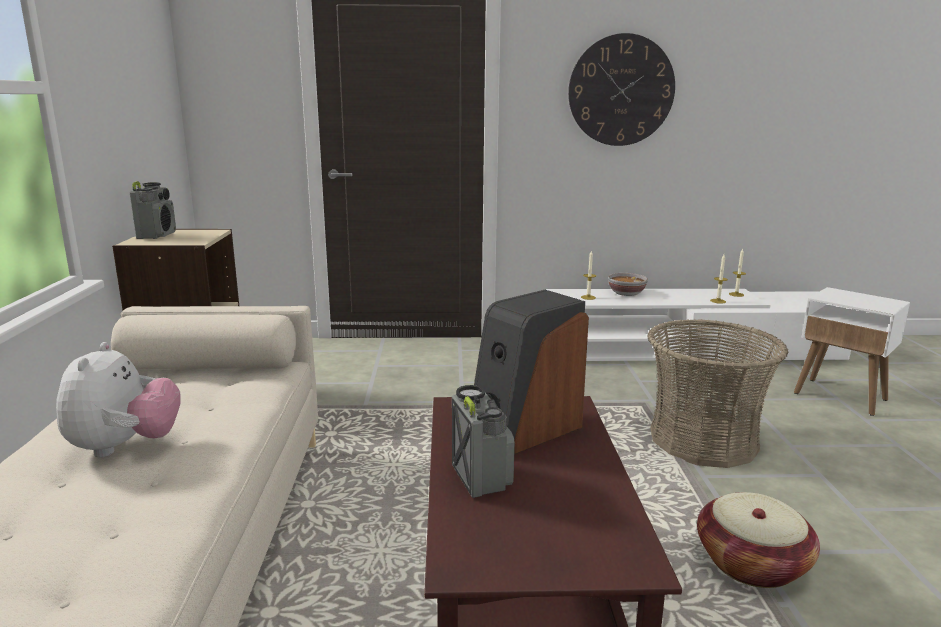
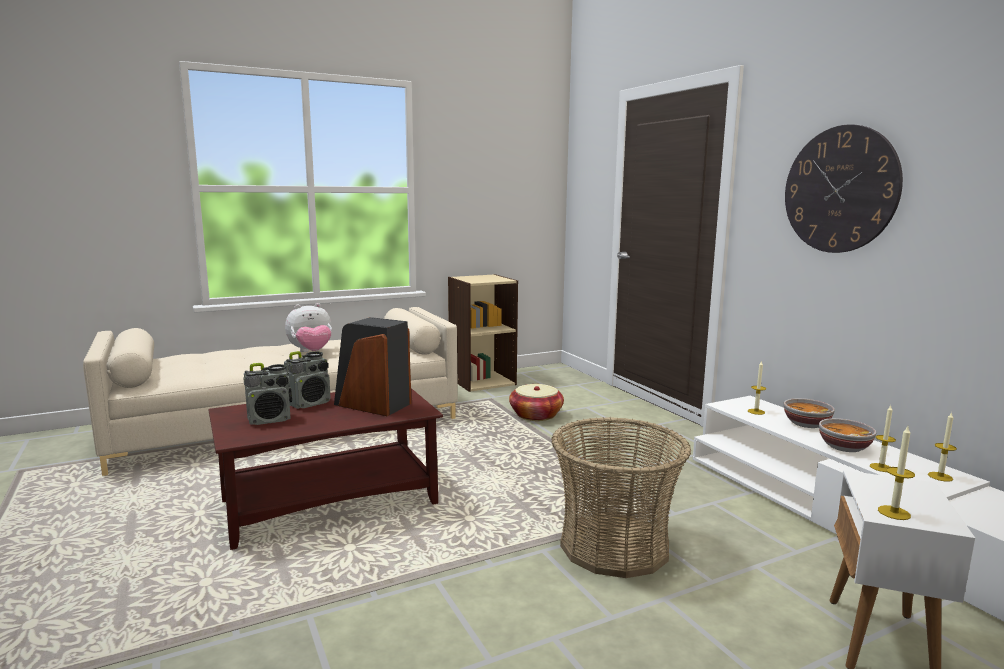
camera: 65 degrees right, 5 degrees down
radio [130,181,176,239] -> radio moved to [243,363,292,425]
basket [697,492,820,588] -> basket moved to [509,384,564,421]
none -> bowl [819,418,876,452]
none -> candle [878,426,915,520]

